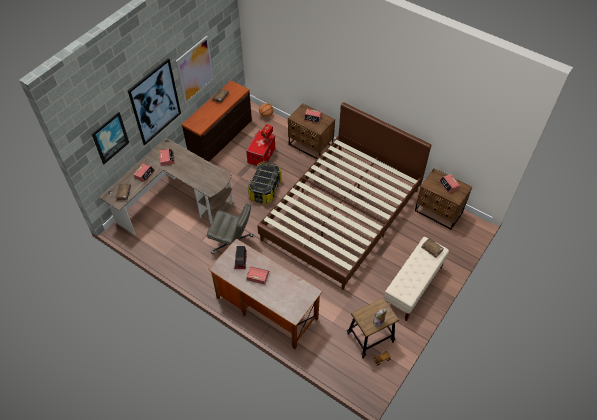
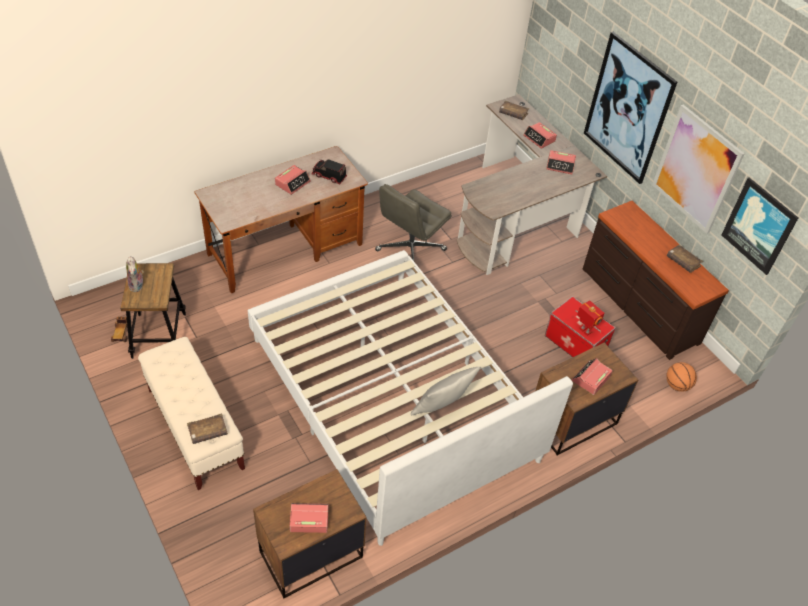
camera: 110 degrees right, 5 degrees down
picture [92,112,129,164] -> picture moved to [721,178,798,275]
storage box [248,161,281,204] -> none
brown bed [257,102,431,290] -> white bed [248,250,573,546]
none -> grey pillow [411,367,481,415]

